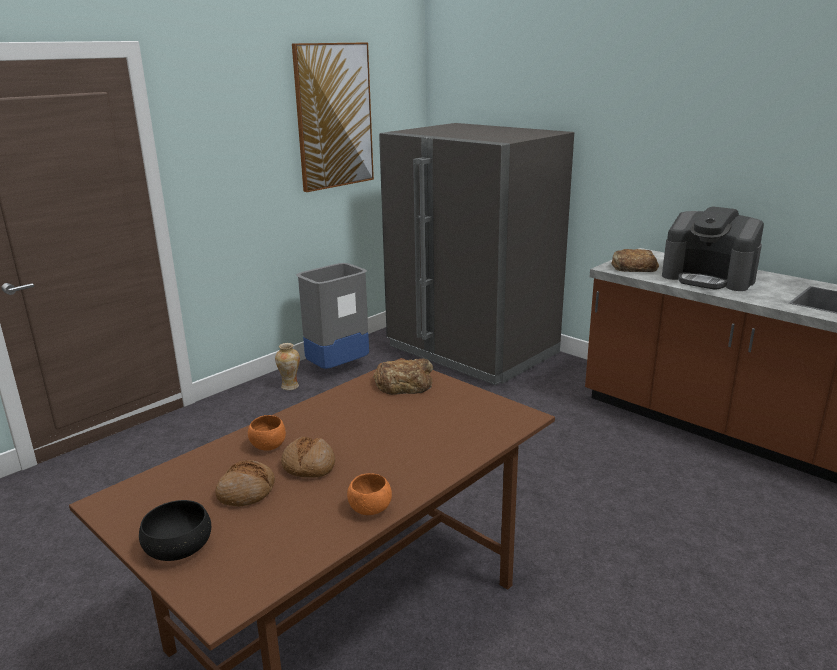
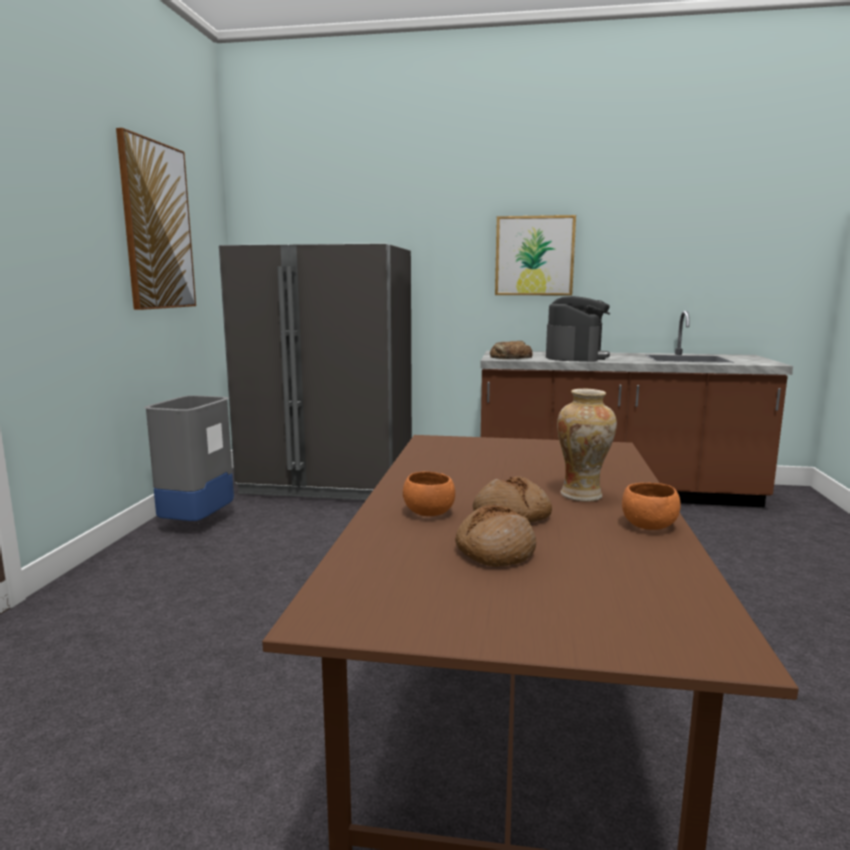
camera: 35 degrees left, 10 degrees down
black bowl [139,500,211,561] -> none
vase [275,343,300,390] -> vase moved to [557,389,617,501]
bread [373,359,433,395] -> none
coffee machine [662,206,764,291] -> coffee machine turned 75 degrees counterclockwise [546,296,610,362]
none -> picture [495,215,576,295]

